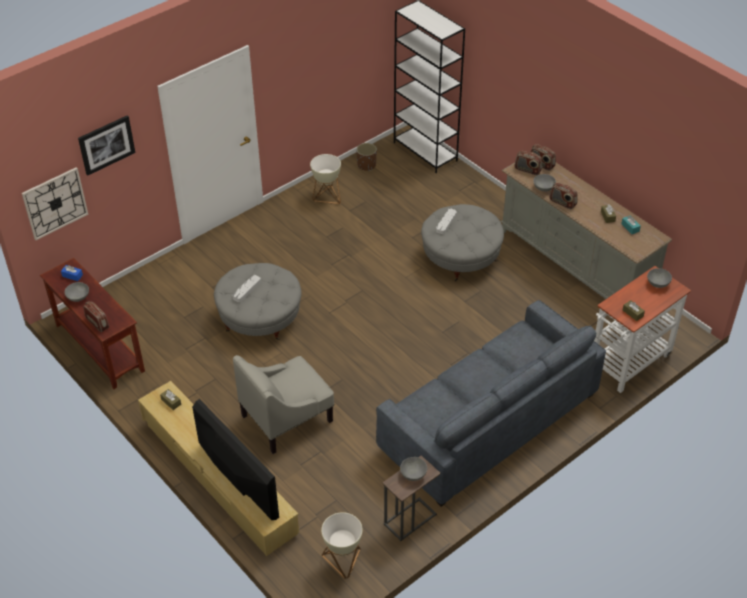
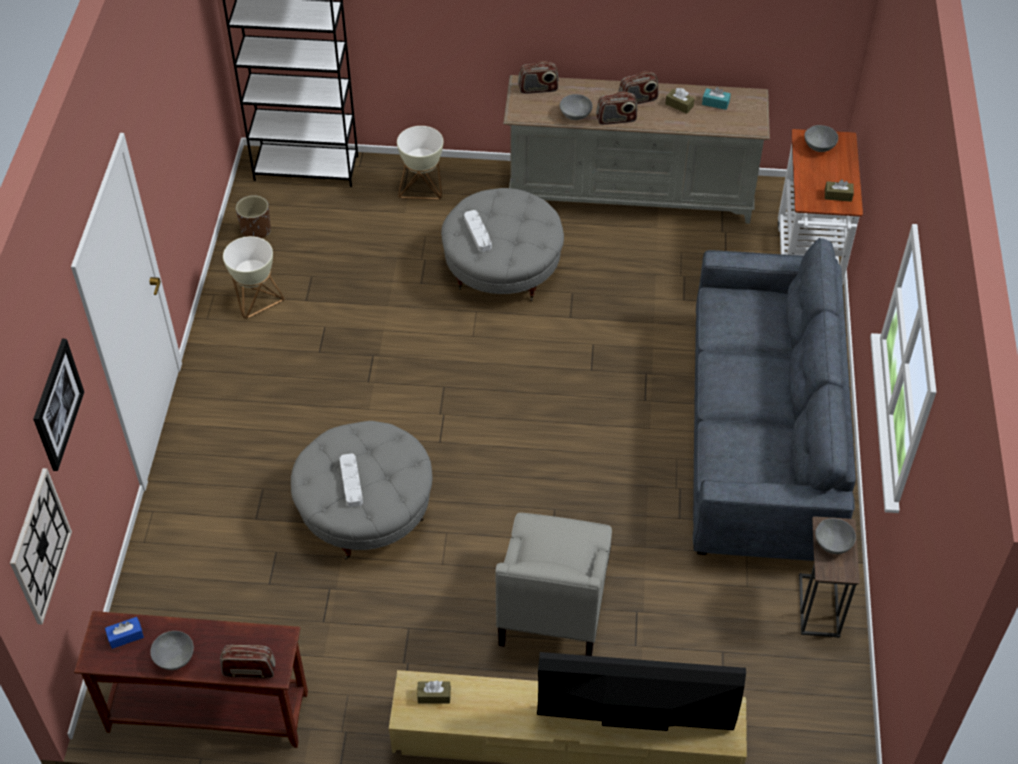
camera: 45 degrees left, 5 degrees up
planter [321,512,363,579] -> planter moved to [397,126,444,199]
radio [515,151,542,175] -> radio moved to [618,72,658,104]

